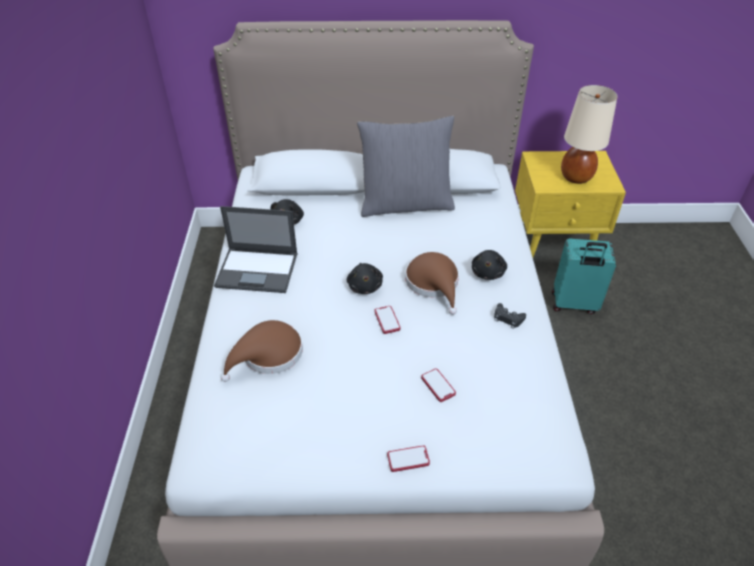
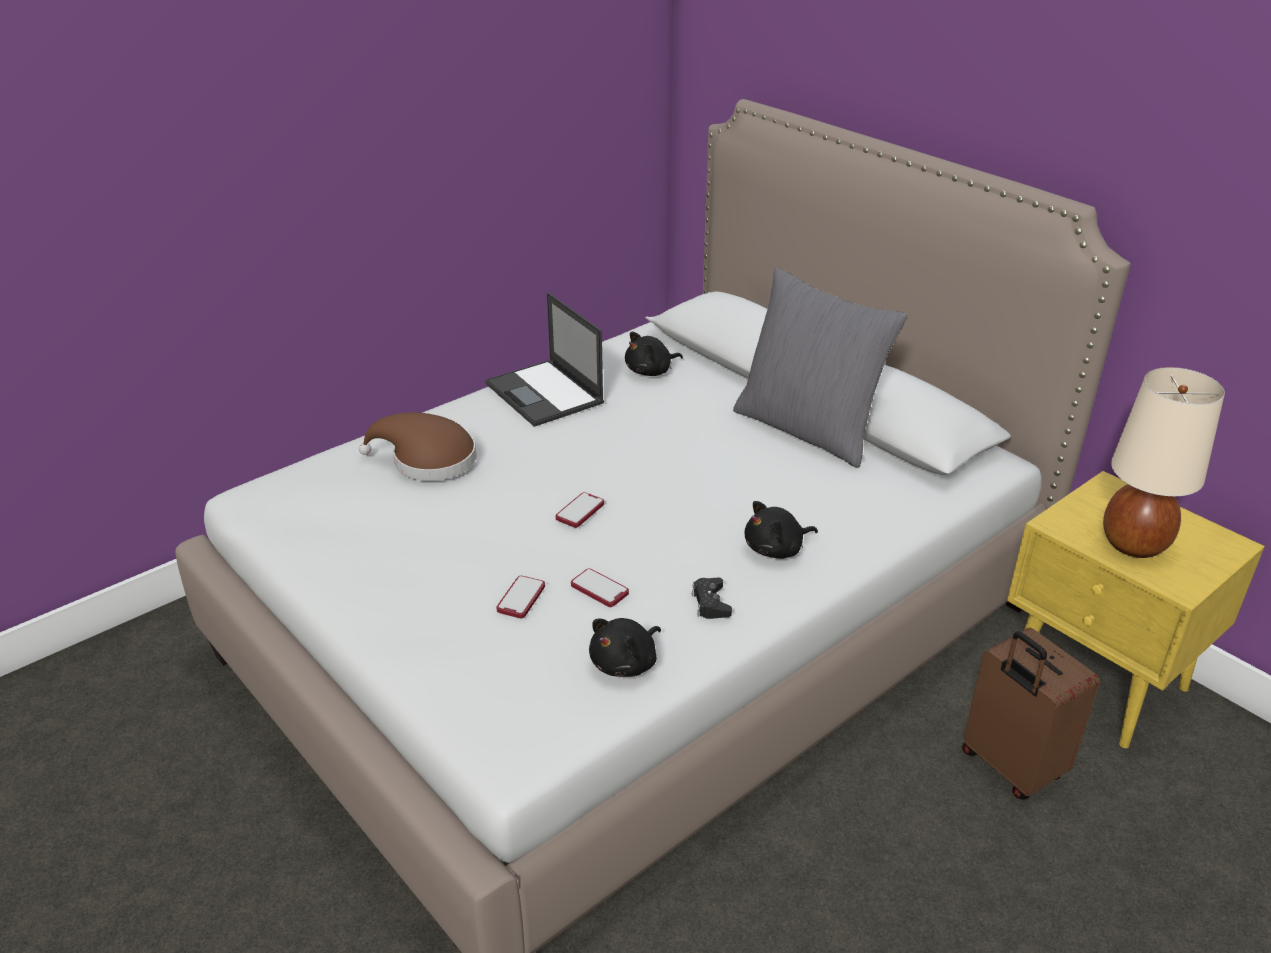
camera: 50 degrees right, 10 degrees down
black plush toy [347,263,383,294] -> black plush toy moved to [589,618,661,677]
phone [387,445,430,472] -> phone moved to [571,568,629,607]
brown hat [405,252,459,315] -> none
turquoise suitcase [552,239,616,314] -> brown suitcase [962,628,1100,800]

